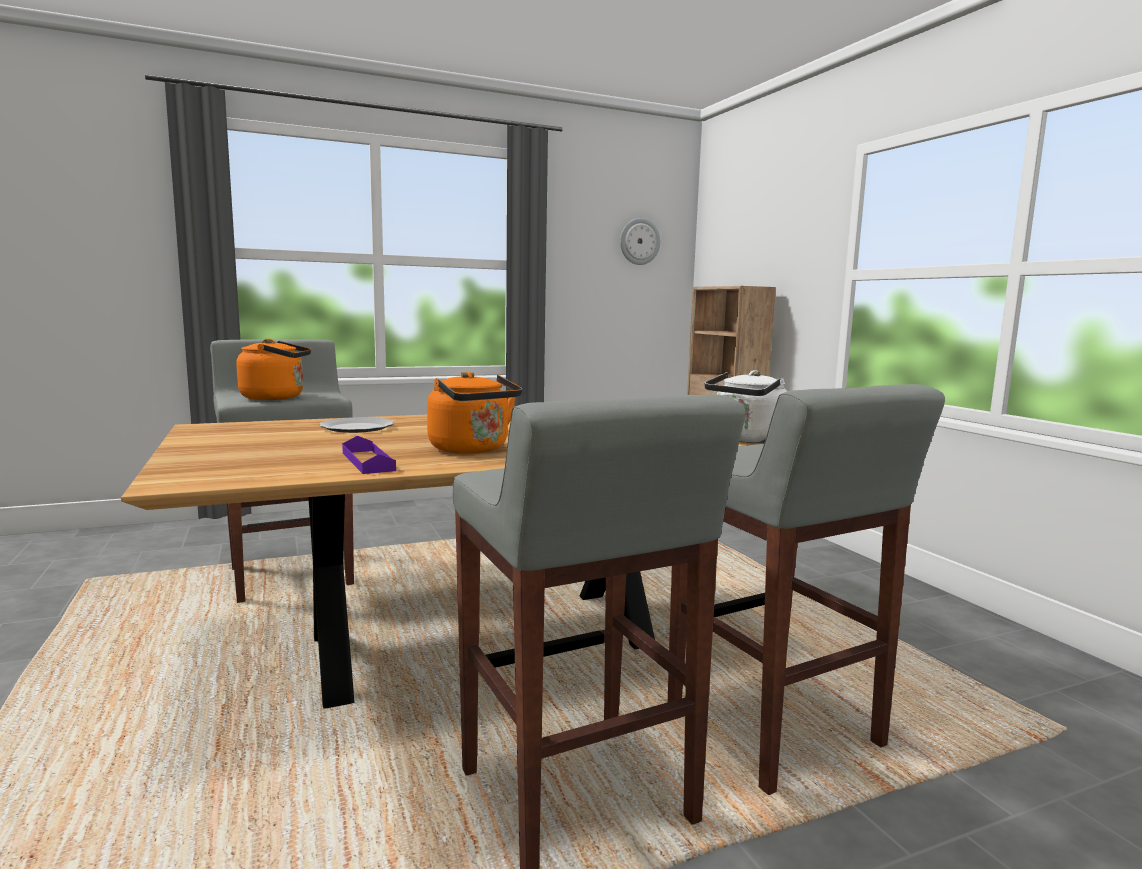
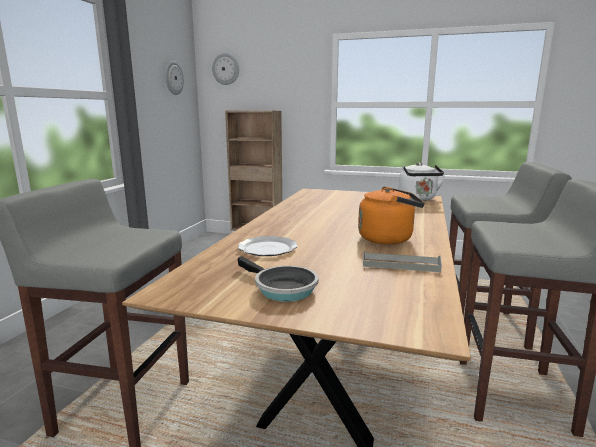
camera: 50 degrees left, 5 degrees up
orange kettle [236,338,311,400] -> none
purple tray [342,436,396,474] -> grey tray [363,250,442,272]
none -> wall clock [212,53,239,85]
none -> frying pan [237,256,318,302]

